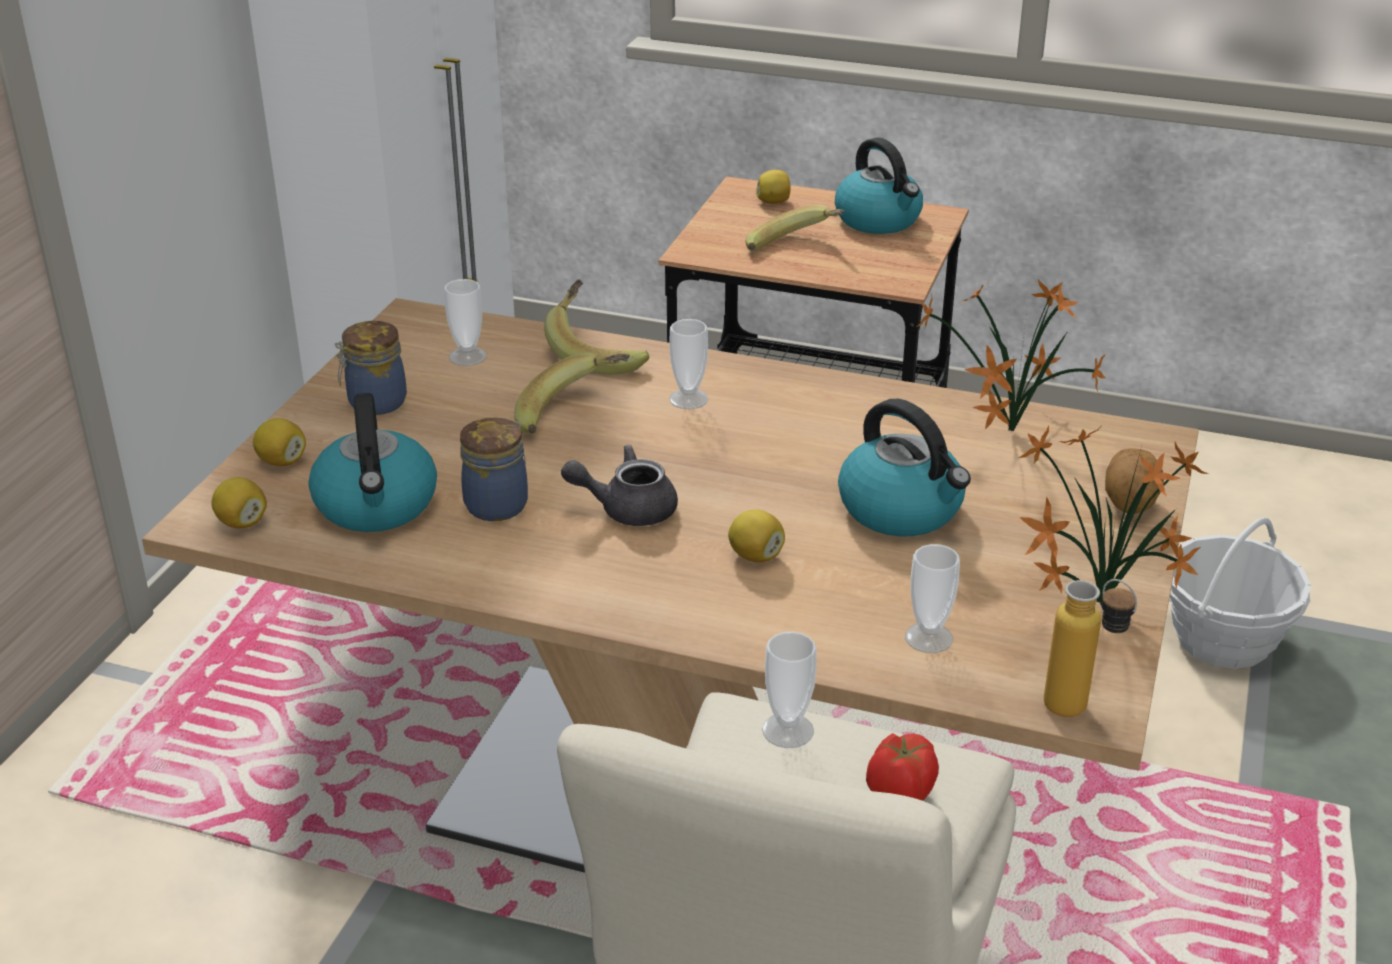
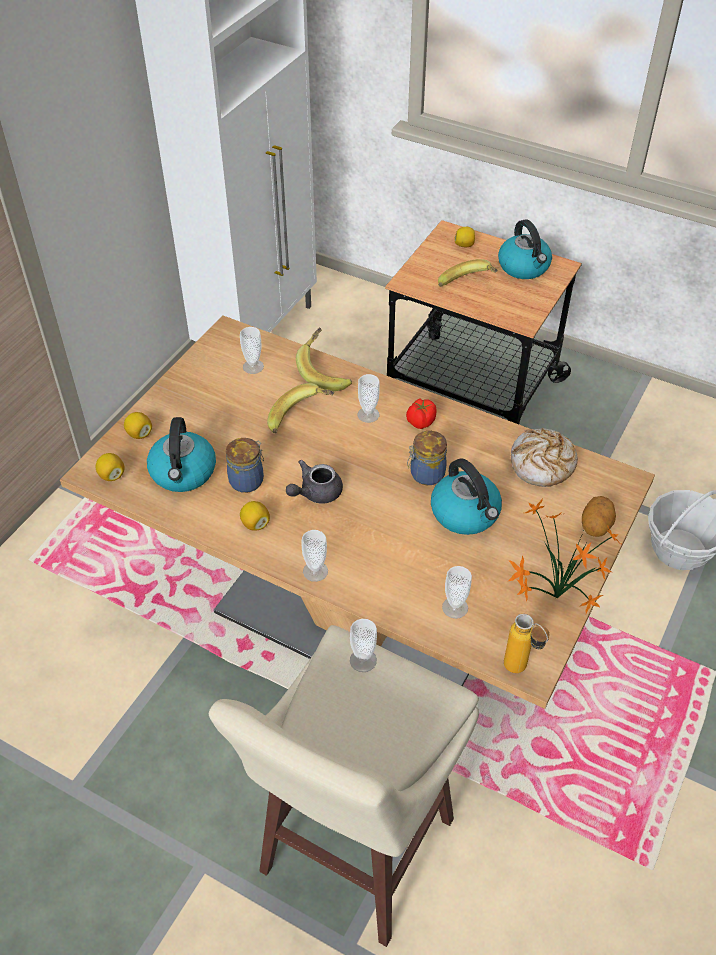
camera: 10 degrees right, 15 degrees up
jar [335,321,407,415] -> jar moved to [407,431,447,485]
grey teapot [561,445,678,526] -> grey teapot turned 45 degrees counterclockwise [286,460,343,503]
lemon [728,509,785,562] -> lemon moved to [240,501,270,531]
tomato [866,733,939,801] -> tomato moved to [406,398,436,429]
potted plant [917,279,1106,432] -> bread [511,428,578,487]
none -> cup [302,530,328,582]

